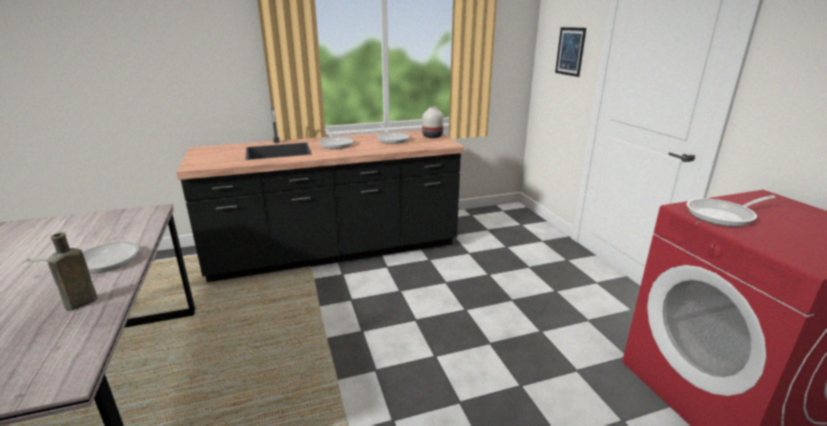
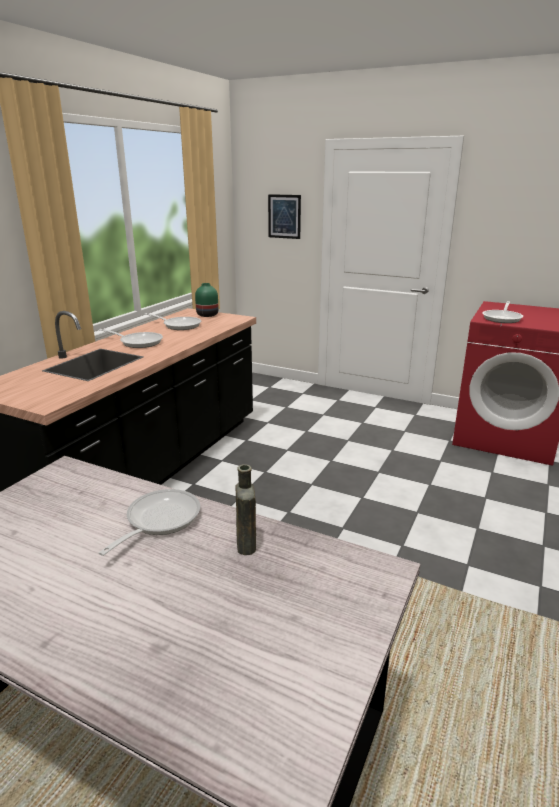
camera: 45 degrees left, 0 degrees up
white vase [422,106,443,138] -> green vase [195,283,218,317]

